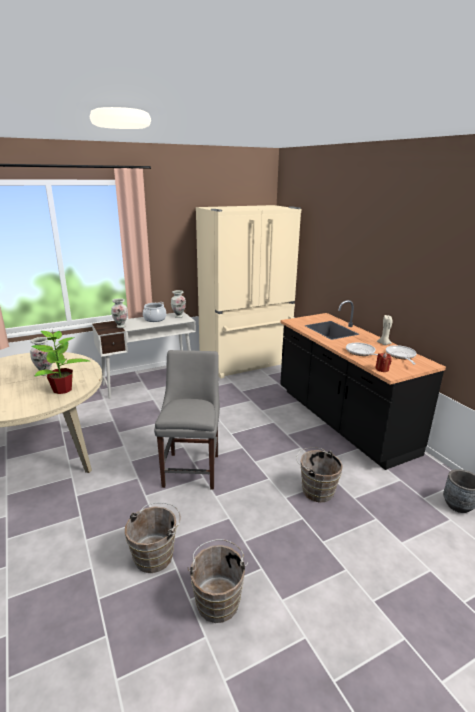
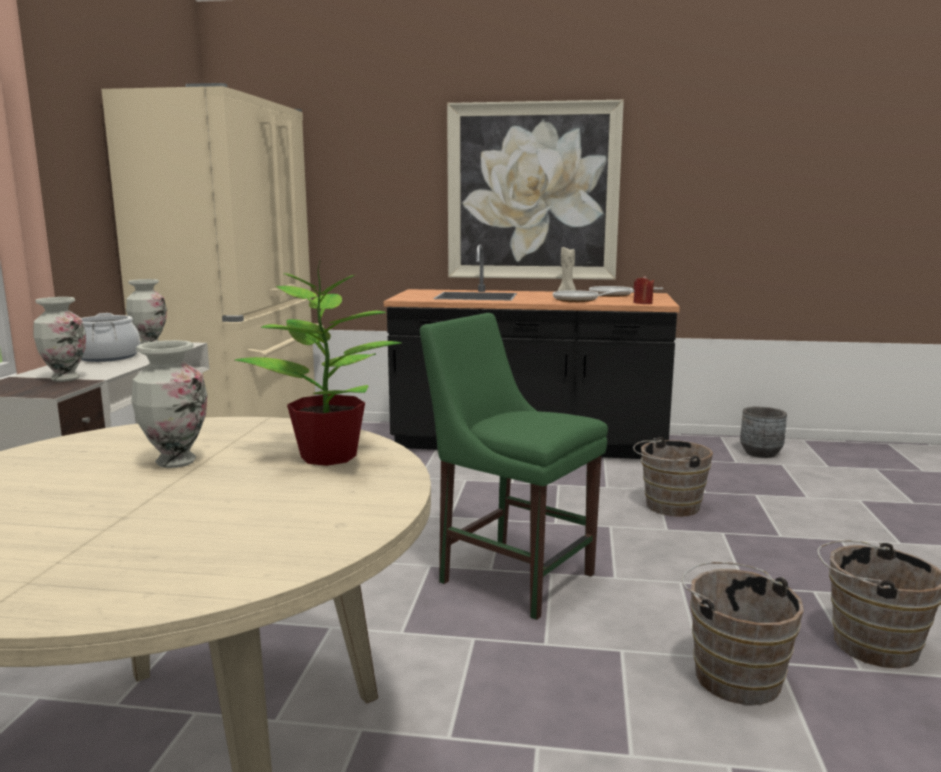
camera: 55 degrees left, 10 degrees down
grey chair [154,350,220,490] -> green chair [420,313,608,620]
none -> picture [447,100,624,280]

